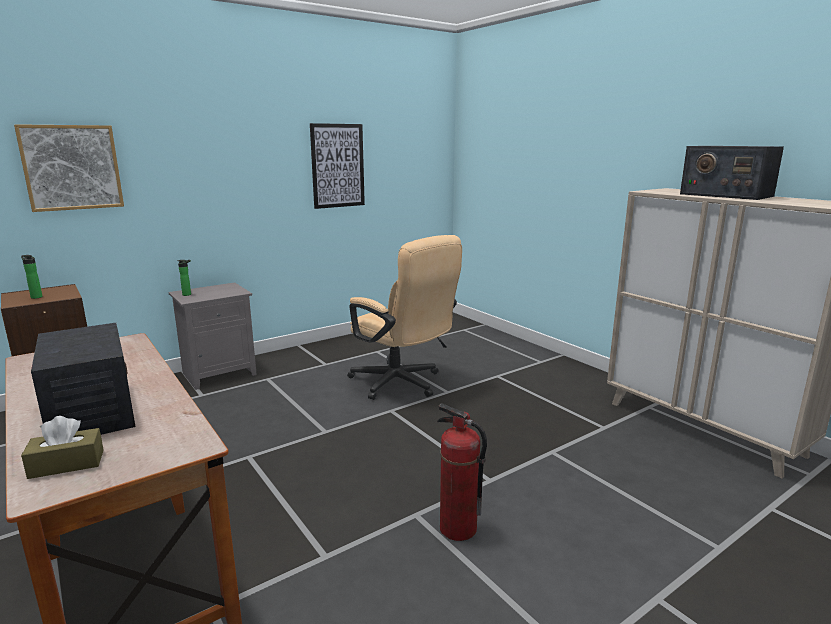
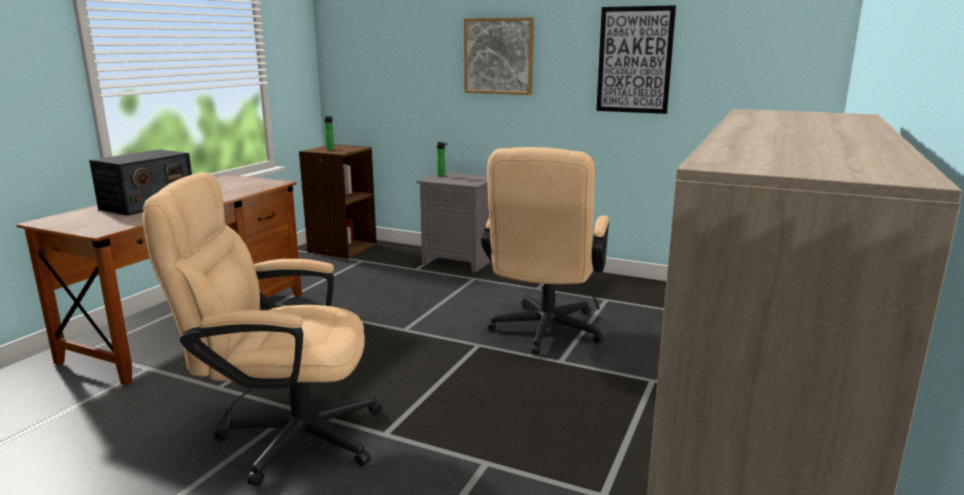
camera: 60 degrees right, 0 degrees up
picture [14,124,124,212] -> picture moved to [464,17,534,95]
brown tissue box [21,416,104,479] -> none
fire extinguisher [437,403,487,541] -> beige office chair [142,172,382,486]
radio [680,146,784,200] -> none

